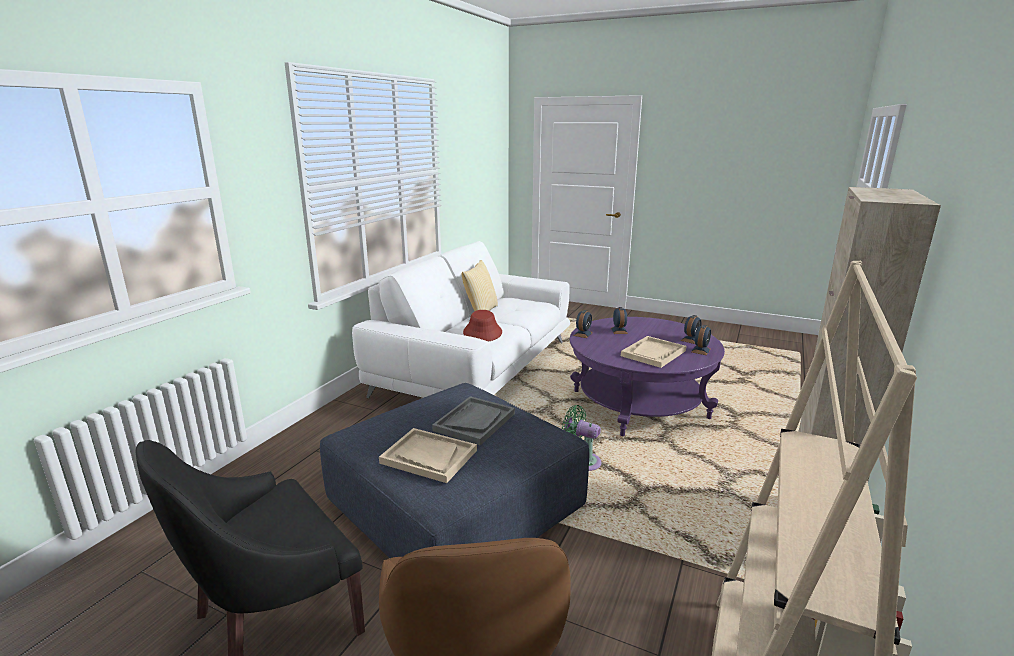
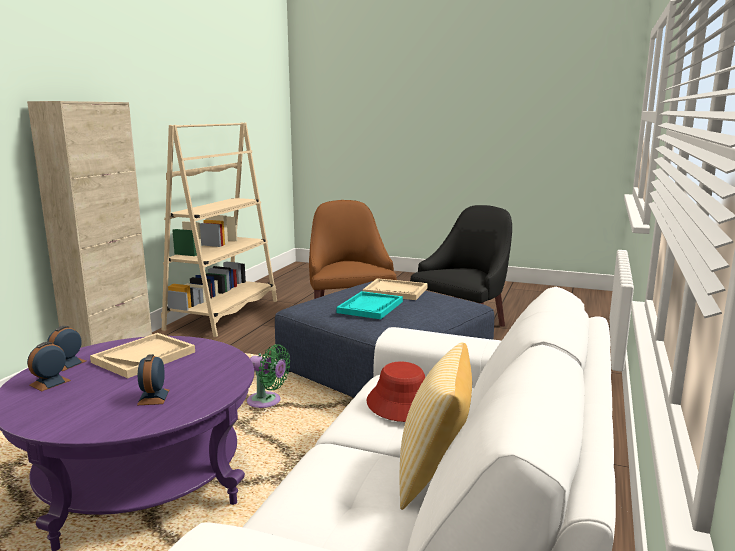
camera: 175 degrees right, 5 degrees down
grey tray [432,396,515,445] -> turquoise tray [336,291,403,319]
alarm clock [574,310,593,338] -> none

